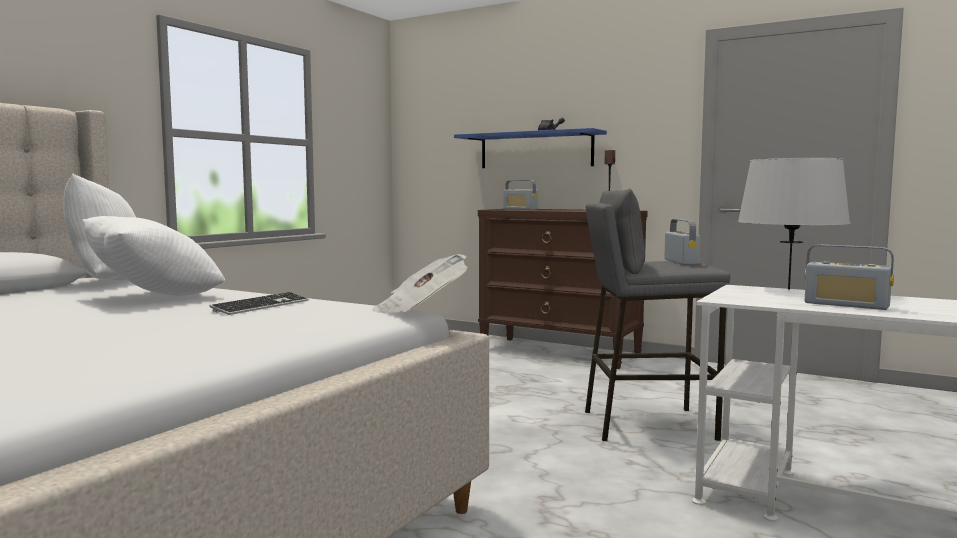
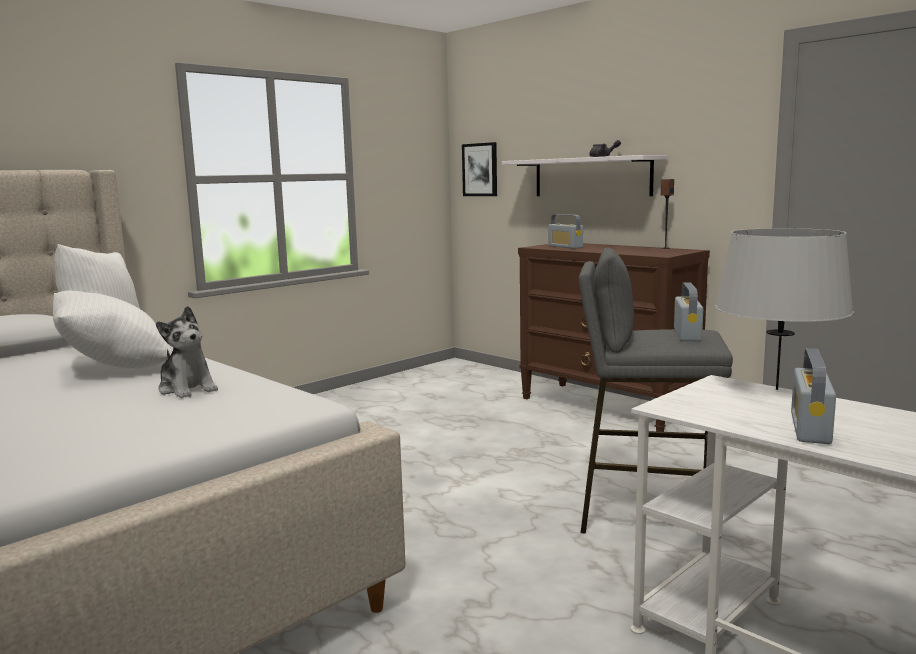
camera: 15 degrees right, 5 degrees up
keyboard [209,292,309,315] -> plush toy [156,306,218,398]
newspaper [373,254,467,313] -> none
blue shelf [454,128,607,168] -> white shelf [502,155,667,196]
radio [805,244,894,310] -> radio turned 60 degrees clockwise [791,348,836,444]
none -> picture [462,142,497,196]

